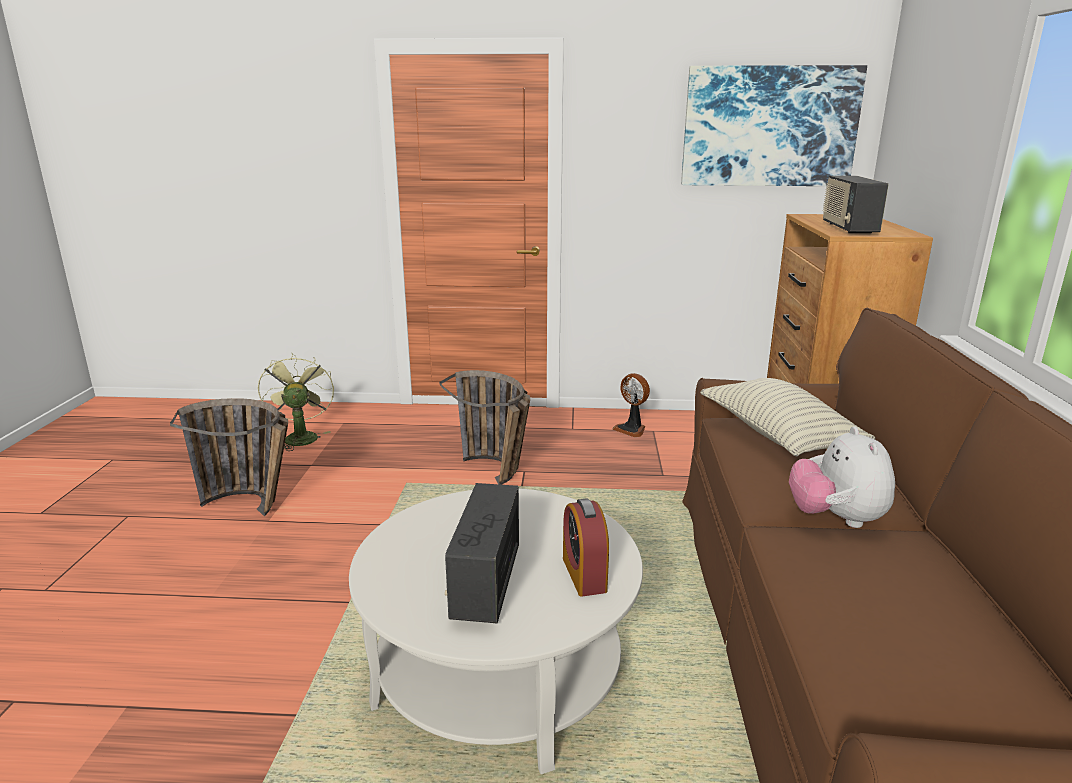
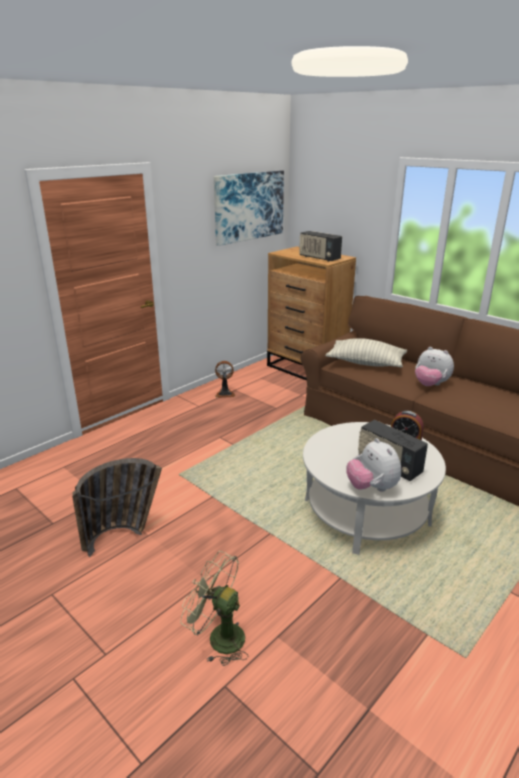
camera: 50 degrees left, 5 degrees up
green fan [258,354,334,451] -> green fan moved to [180,551,249,666]
basket [439,370,530,485] -> none
none -> plush toy [346,438,401,492]

